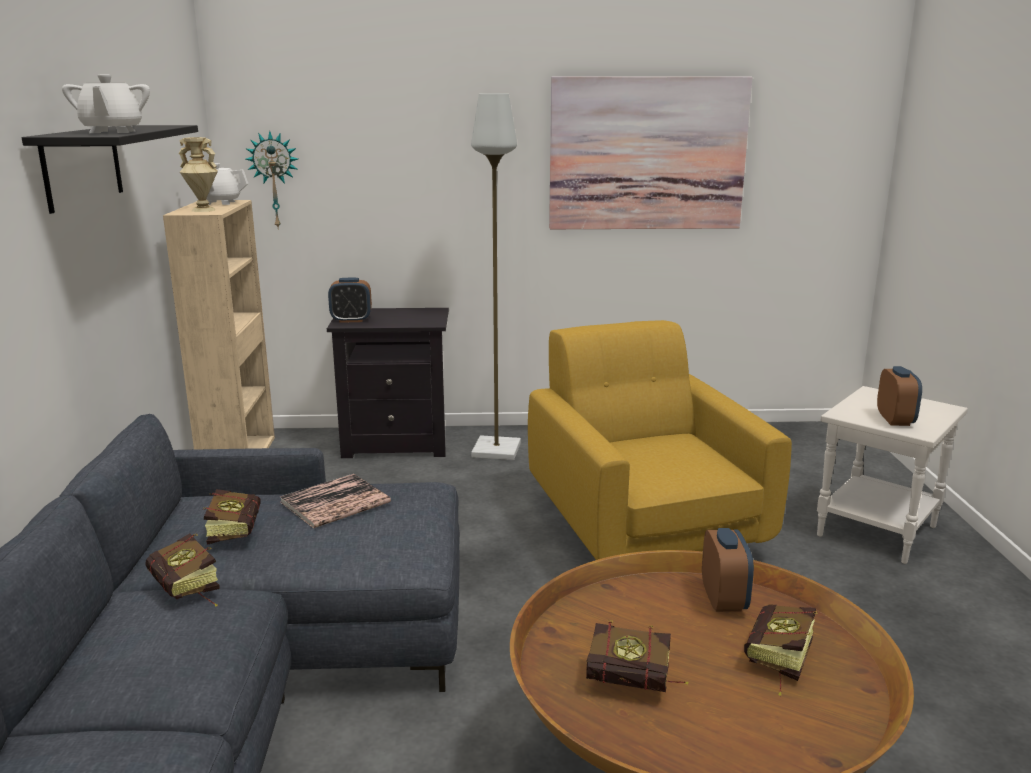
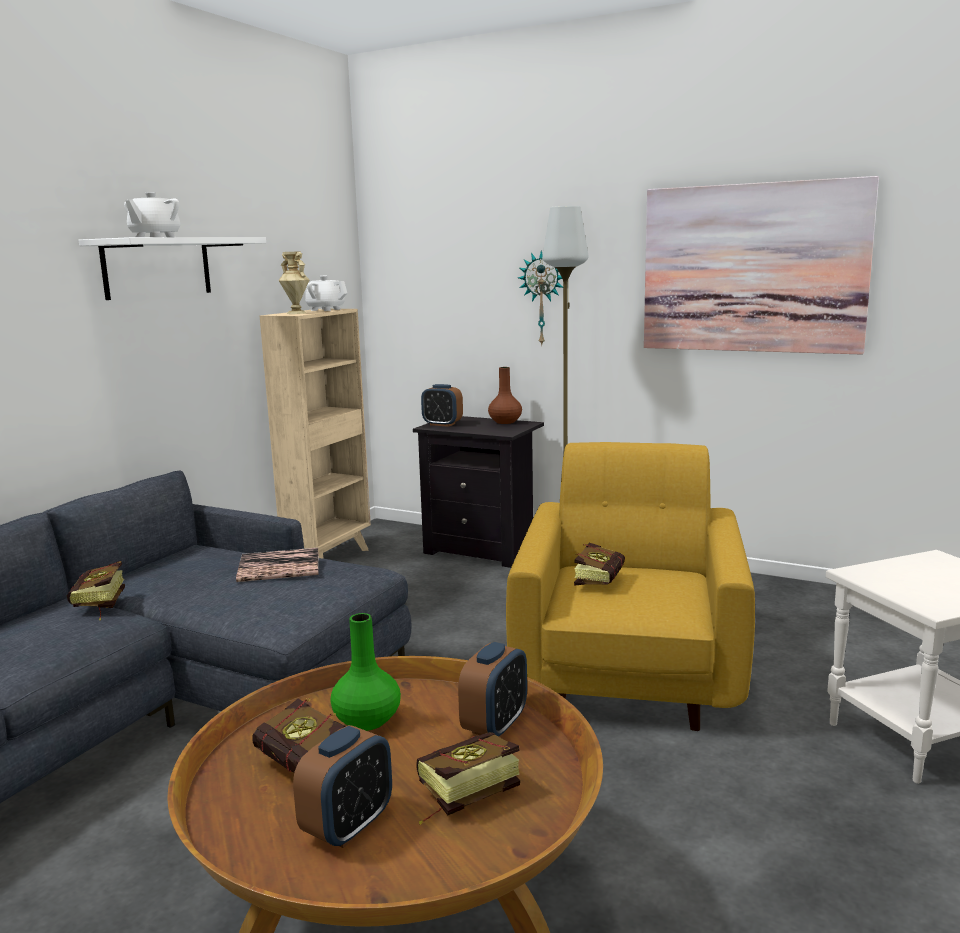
camera: 30 degrees right, 5 degrees down
black shelf [22,125,198,214] -> white shelf [78,237,266,300]
book [203,489,260,545] -> book moved to [574,543,625,586]
wall clock [245,131,298,230] -> wall clock moved to [518,250,563,347]
alarm clock [877,366,922,426] -> alarm clock moved to [293,725,392,848]
none -> green vase [331,613,401,731]
none -> brown vase [488,367,522,424]

